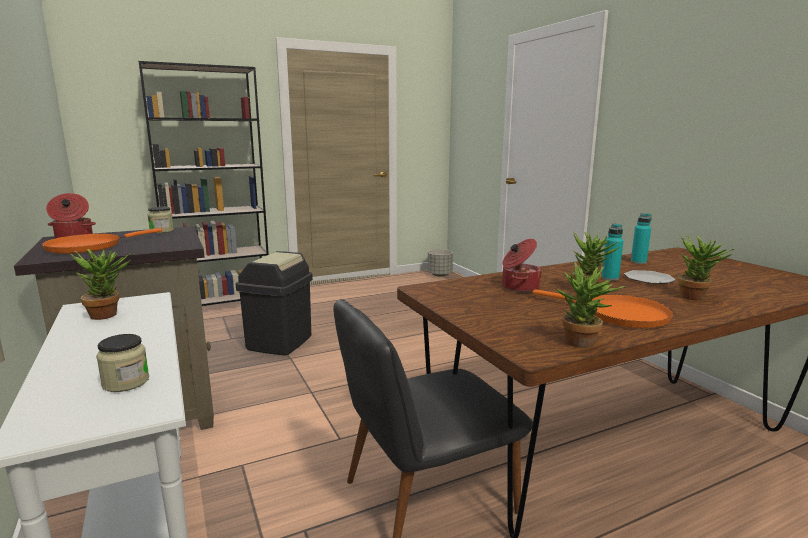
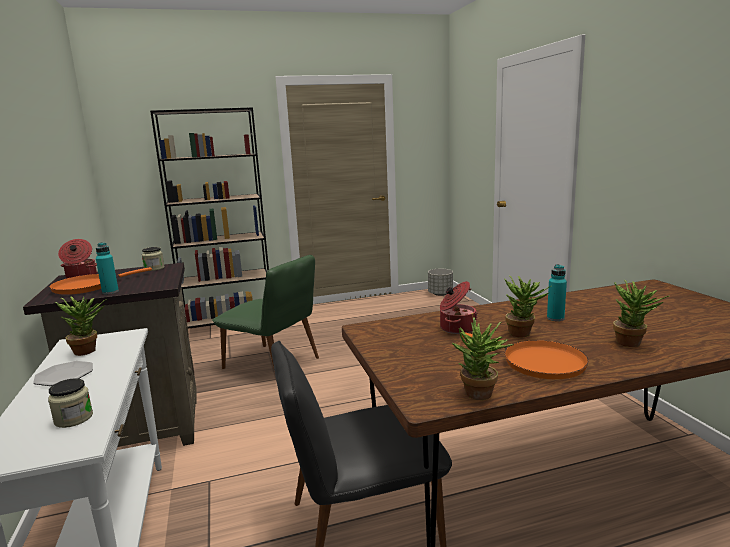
camera: 10 degrees right, 0 degrees up
black trash can [235,251,313,355] -> green chair [212,255,319,372]
plate [624,270,676,284] -> plate moved to [33,361,93,386]
turquoise bottle [631,213,652,264] -> turquoise bottle moved to [96,242,119,294]

